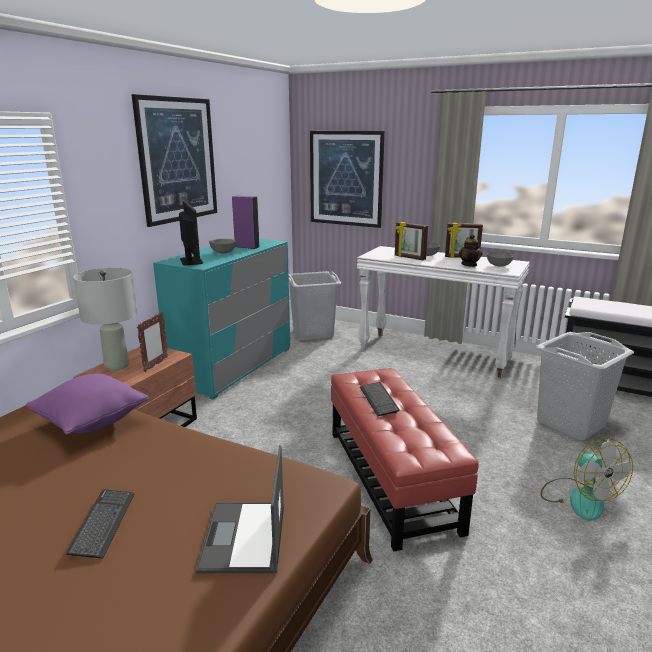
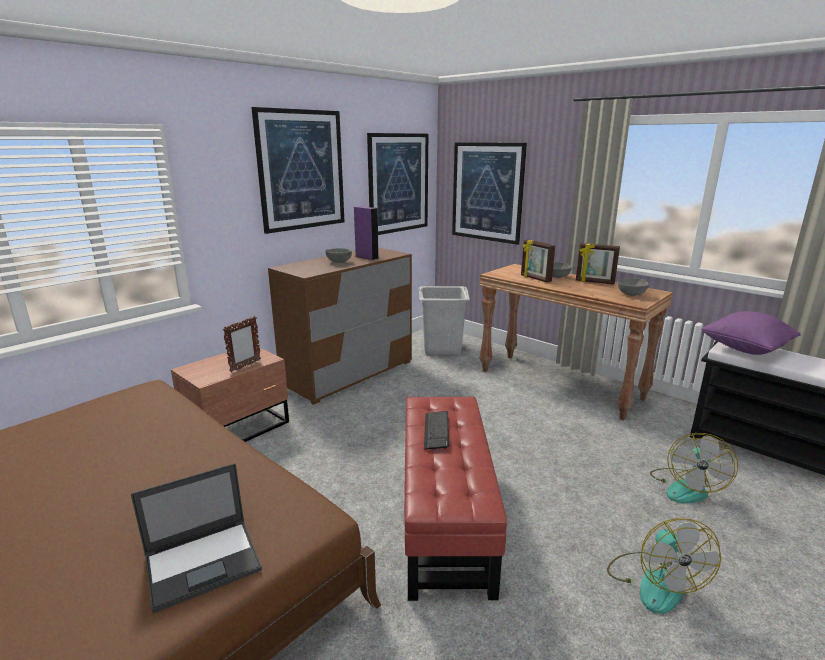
camera: 15 degrees right, 0 degrees up
purple pillow [26,373,149,434] -> purple pillow moved to [701,311,801,355]
keyboard [66,489,134,558] -> none
grey table lamp [73,268,138,371] -> none
turquoise dresser [153,238,290,400] -> brown dresser [268,248,412,405]
monitor [179,201,203,265] -> none
laptop [196,445,284,573] -> laptop turned 135 degrees counterclockwise [131,463,262,613]
white console table [357,246,530,378] -> brown console table [479,264,673,421]
teapot [459,234,482,267] -> none
grey laundry basket [536,332,634,440] -> fan [650,433,738,503]
none -> picture [367,133,428,235]

